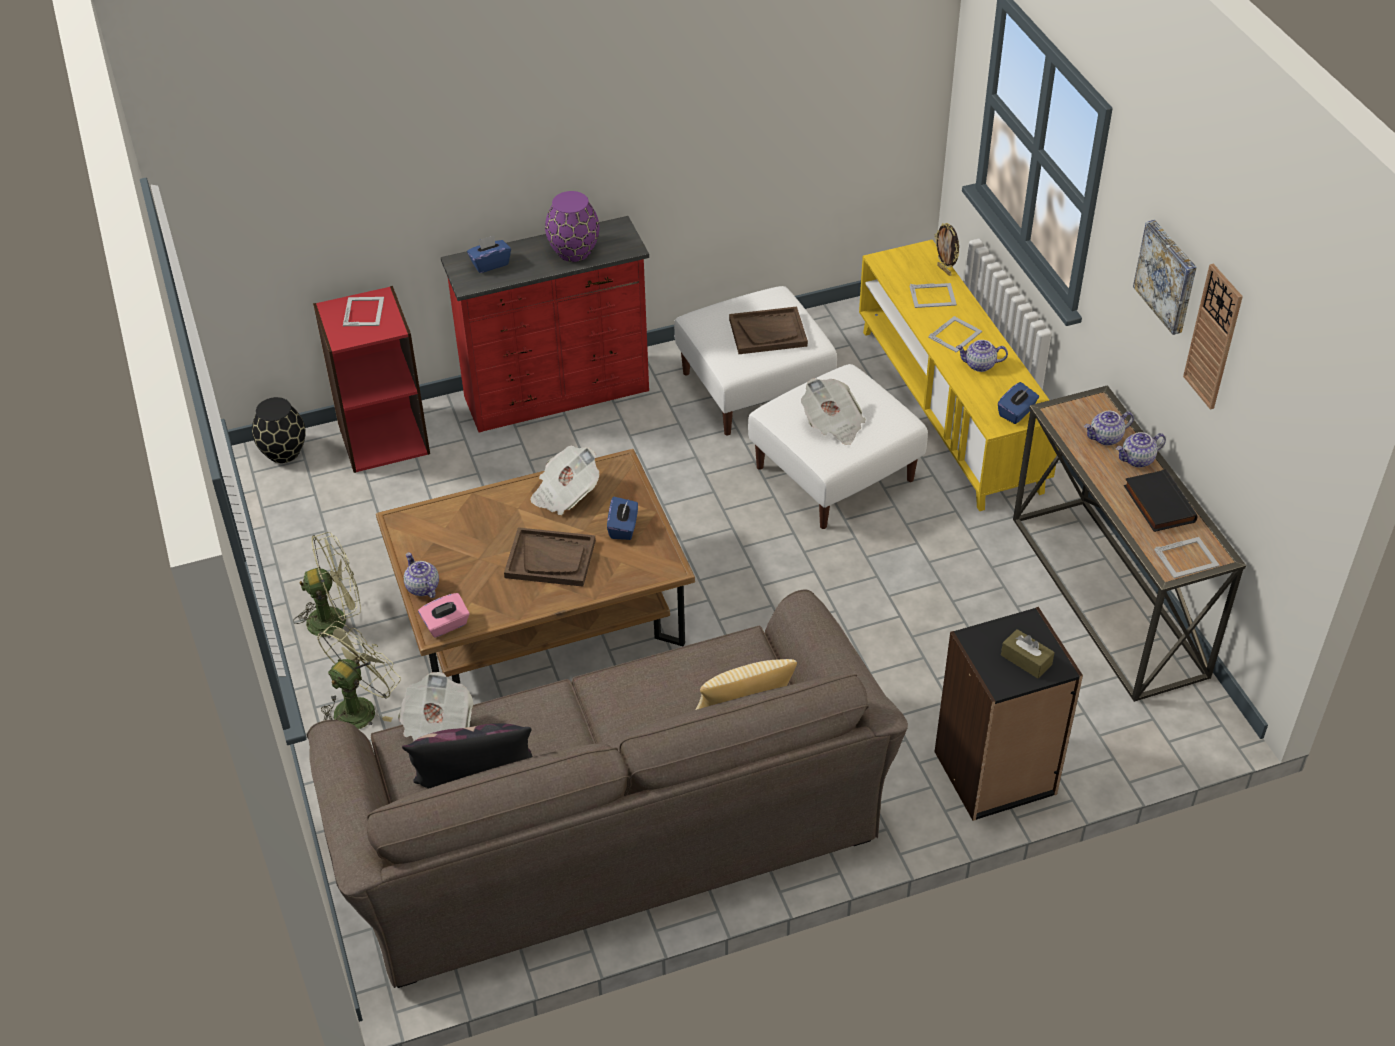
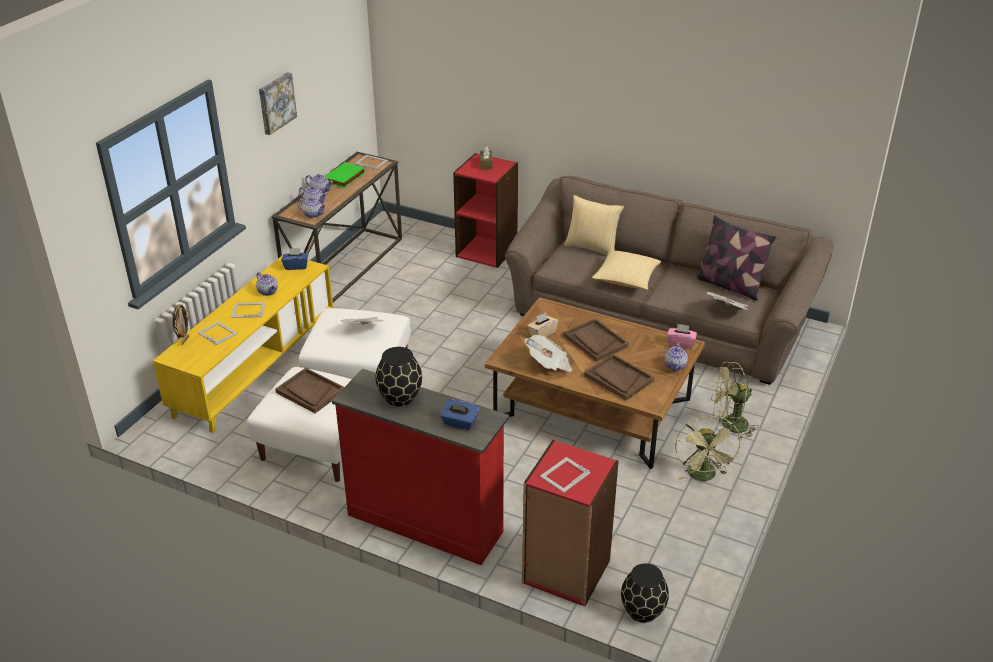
camera: 135 degrees left, 10 degrees down
green fan [293,532,361,638] -> green fan turned 120 degrees counterclockwise [675,416,742,481]
purple vase [545,191,599,262] -> black vase [376,347,422,407]
blue tissue box [607,497,638,540] -> beige tissue box [527,313,559,337]
black bookcase [935,607,1083,821] -> red bookcase [453,153,518,268]
black book [1124,469,1197,532] -> green book [325,162,365,188]
wall clock [1183,264,1243,410] -> none
none -> teapot [297,197,326,218]
none -> brown tray [584,354,654,400]
none -> pillow [592,250,661,290]

